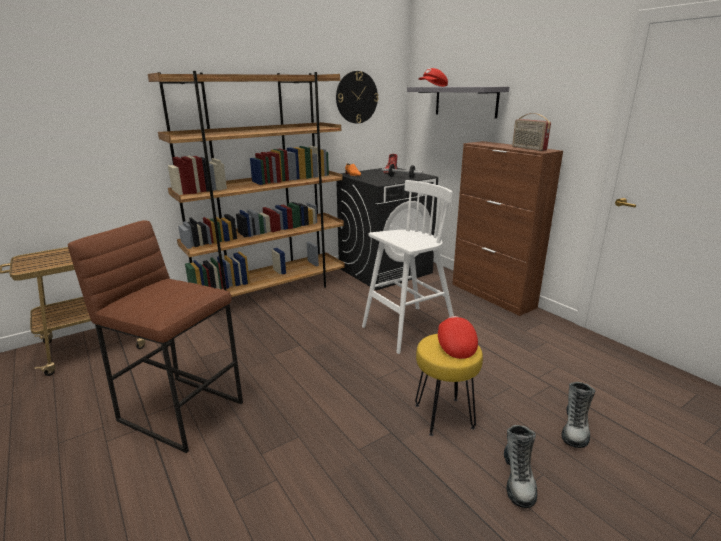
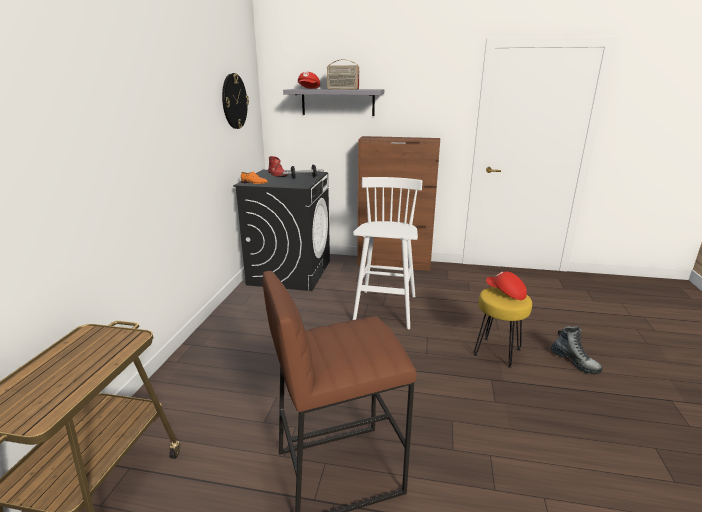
camera: 45 degrees left, 0 degrees up
brown bookcase [148,71,345,297] -> none
radio [512,113,551,151] -> radio moved to [327,60,359,90]
boot [562,382,596,448] -> none

